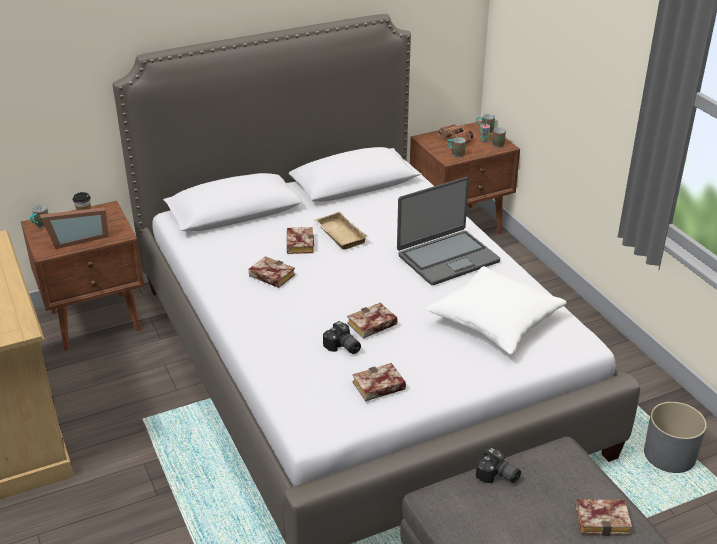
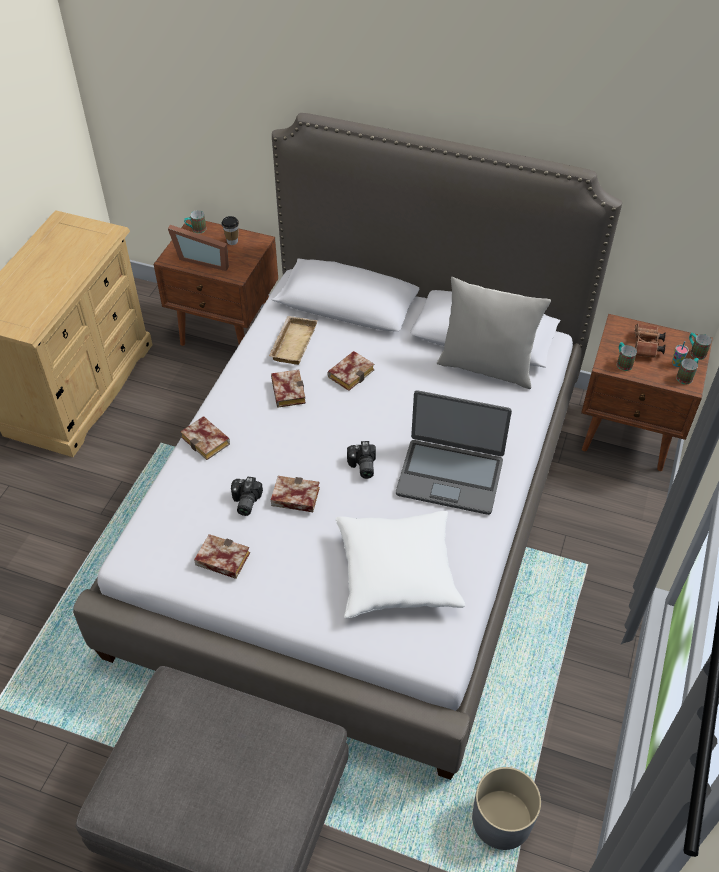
camera: 45 degrees right, 15 degrees up
beige tray [314,212,368,250] -> beige tray moved to [269,316,318,365]
camera [475,447,521,483] -> camera moved to [347,441,376,479]
book [575,499,632,536] -> book moved to [180,416,230,460]
none -> grey pillow [437,277,551,389]

